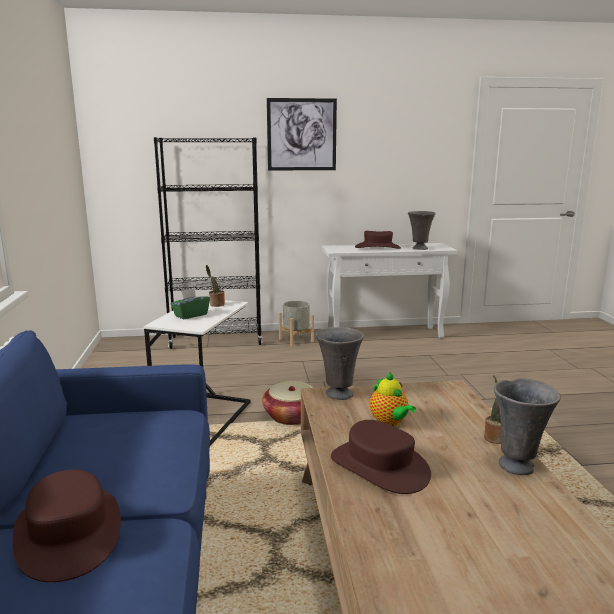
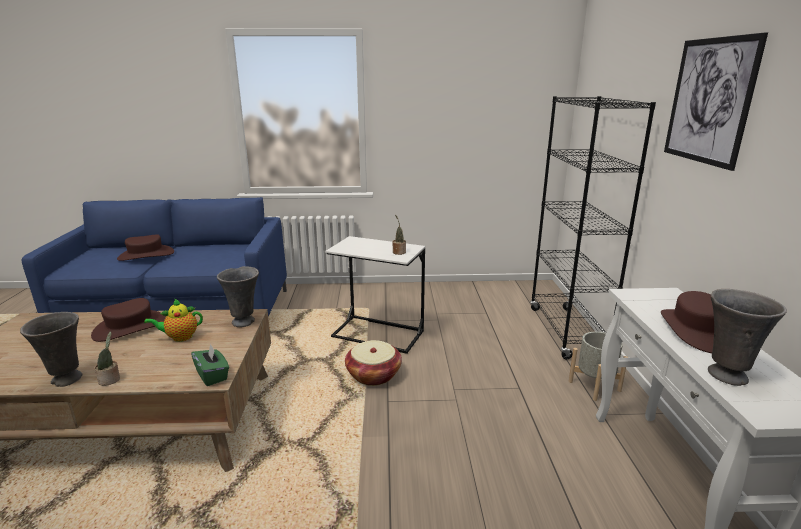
camera: 95 degrees right, 5 degrees up
green tissue box [171,288,210,319] -> green tissue box moved to [191,344,229,386]

